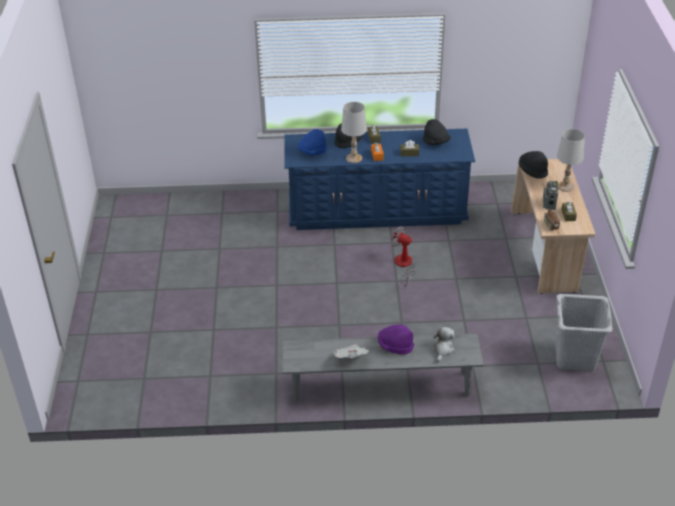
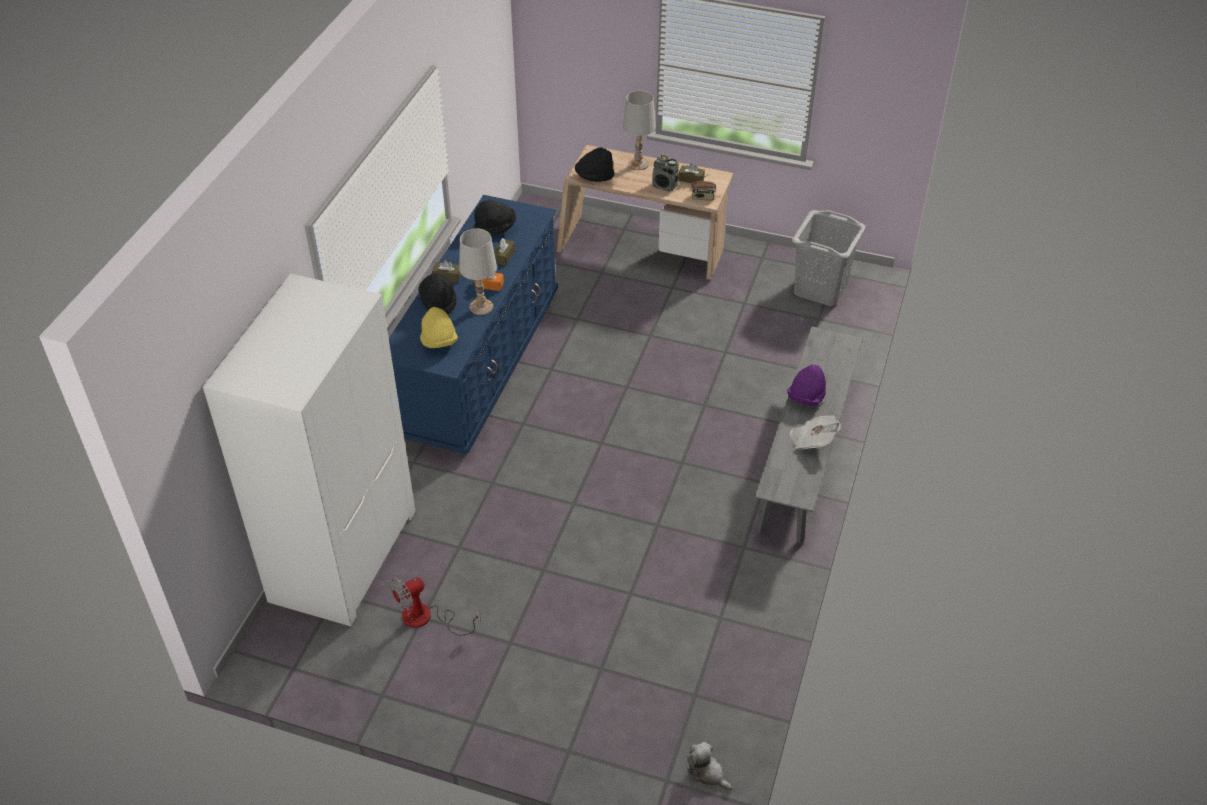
camera: 70 degrees left, 5 degrees up
blue hat [298,129,327,155] -> yellow hat [420,307,458,348]
fan [391,226,415,286] -> fan moved to [390,577,481,636]
plush toy [433,327,455,362] -> plush toy moved to [687,742,732,790]
none -> white wardrobe [203,274,415,626]

